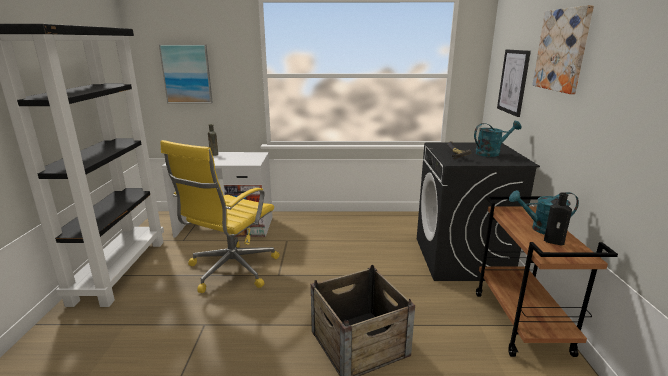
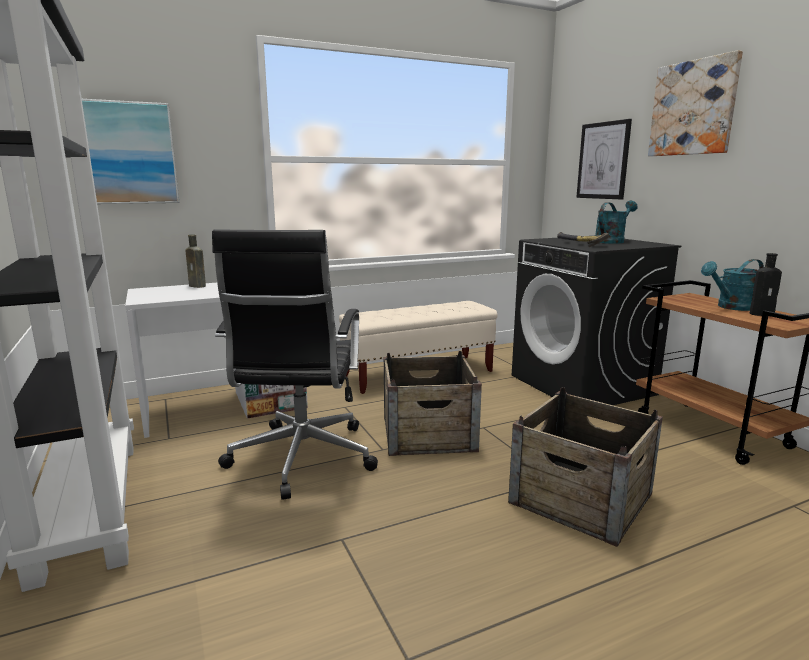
camera: 25 degrees left, 5 degrees down
yellow office chair [160,140,280,293] -> black office chair [212,229,378,500]
none -> beige bench [339,301,498,394]
none -> crate [384,351,482,456]

